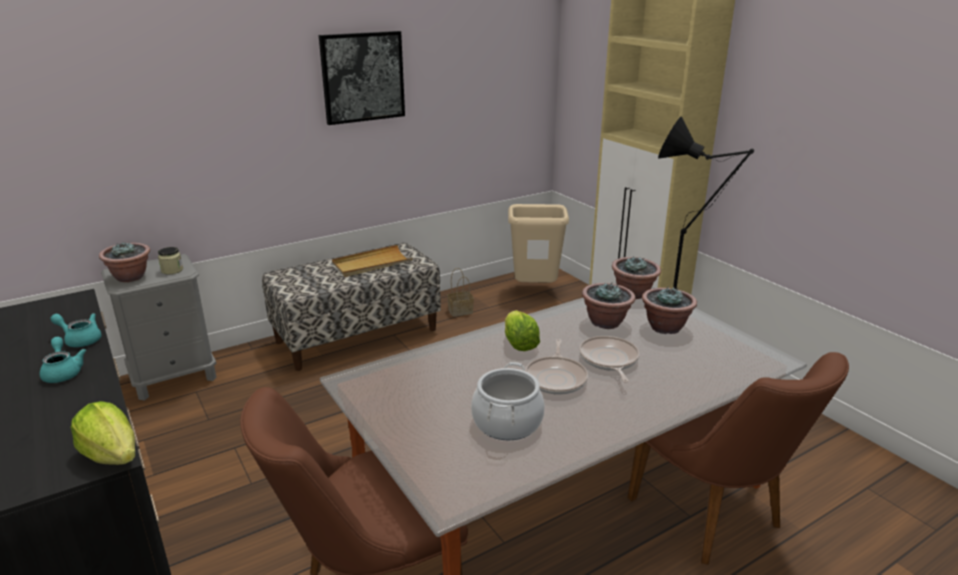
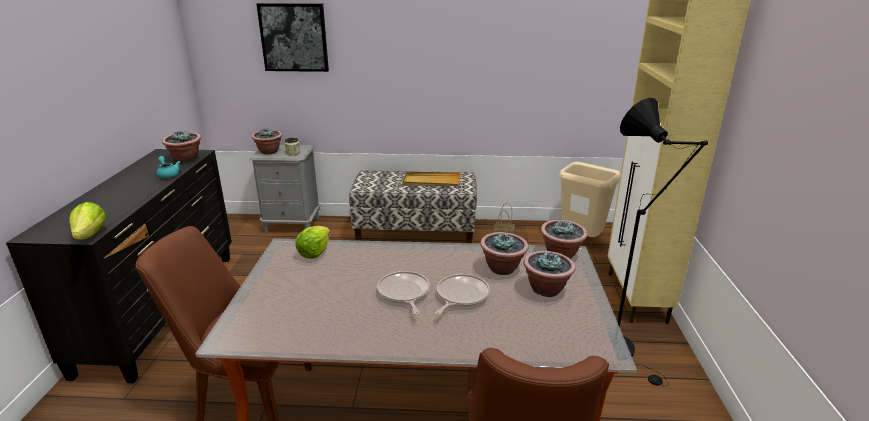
camera: 35 degrees right, 0 degrees up
turquoise teapot [40,337,86,383] -> none
picture [319,31,405,125] -> picture moved to [257,3,329,72]
cooking pot [471,362,545,440] -> none
lettuce [505,310,540,351] -> lettuce moved to [295,226,330,259]
frying pan [525,339,588,395] -> frying pan turned 120 degrees clockwise [377,271,430,315]
none -> potted plant [162,131,201,163]

